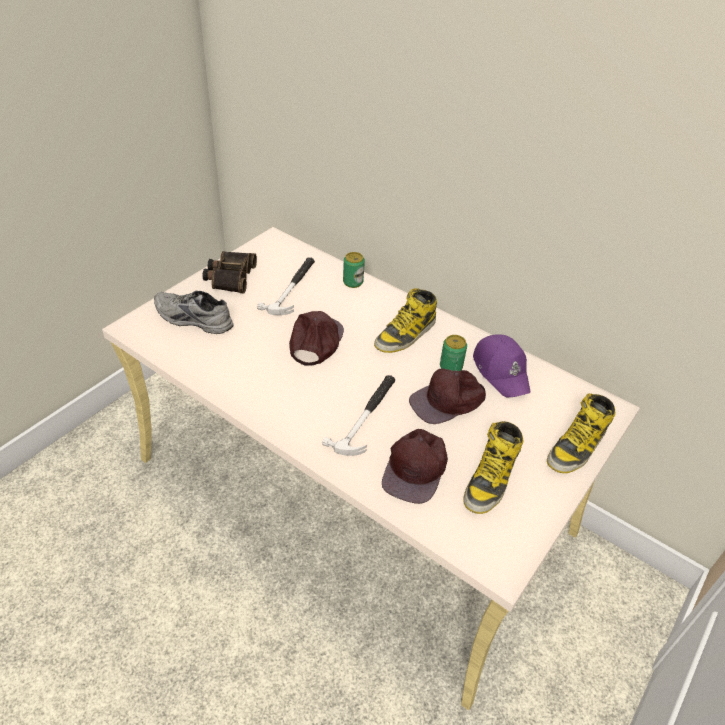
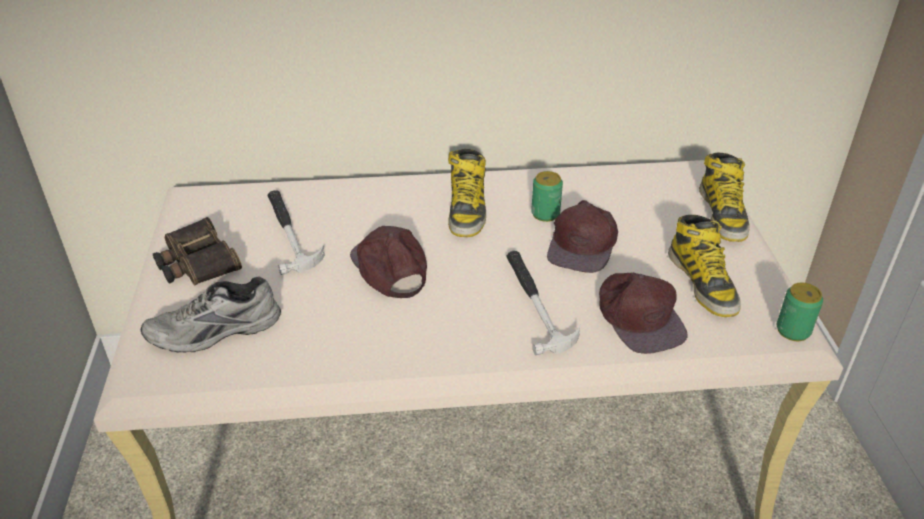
camera: 40 degrees left, 5 degrees down
can [343,252,365,288] -> can moved to [777,283,823,341]
purple cap [473,334,531,398] -> none

